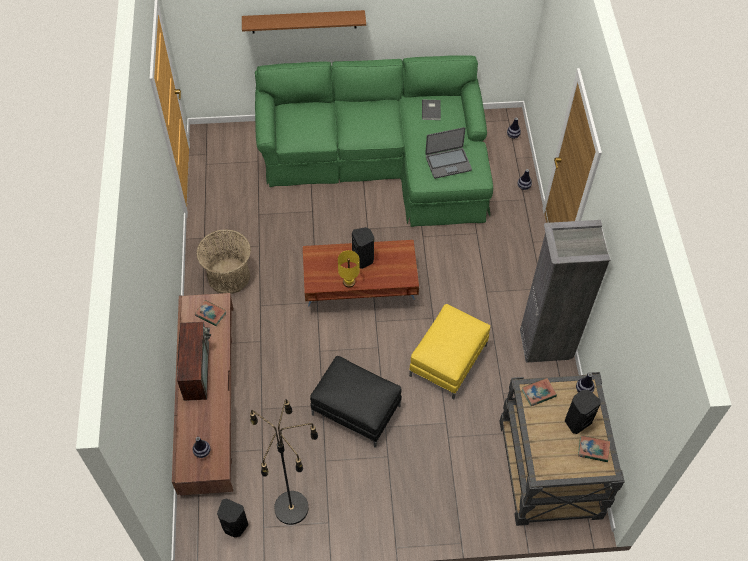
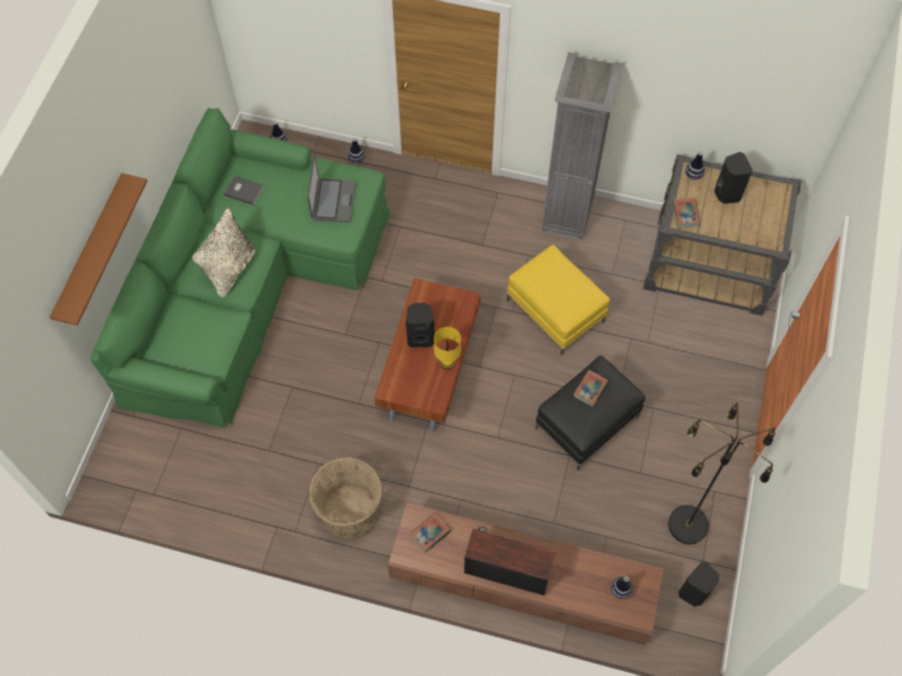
camera: 70 degrees left, 5 degrees up
book [578,435,610,462] -> book moved to [574,370,609,407]
none -> beige pillow [192,208,256,297]

